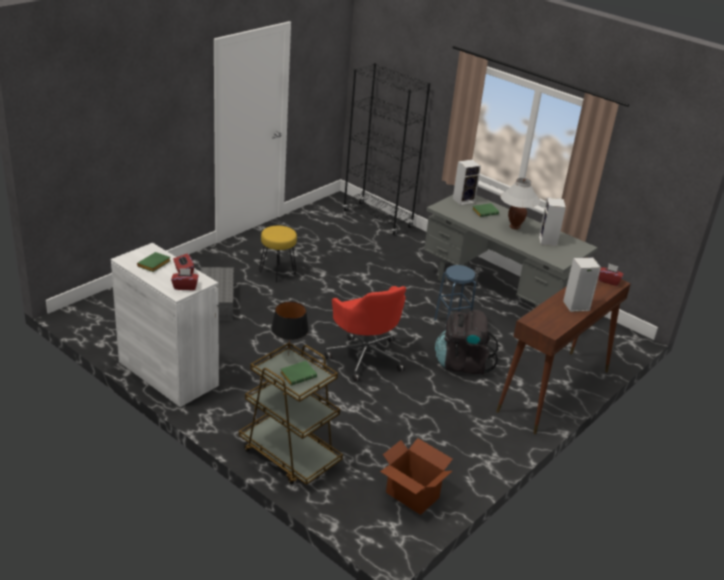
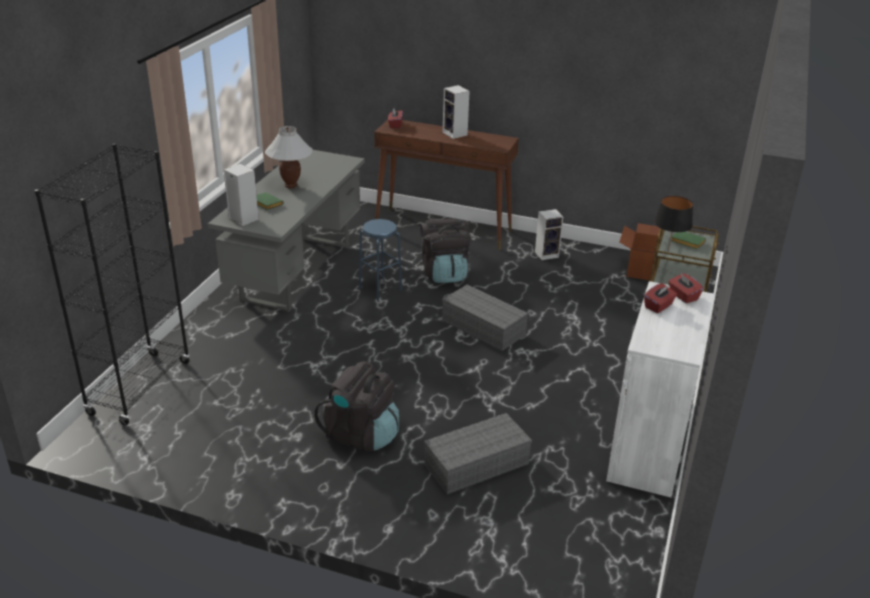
camera: 110 degrees left, 0 degrees up
green book [137,252,170,272] -> none
yellow stool [259,226,297,283] -> black backpack [314,361,399,452]
red office chair [324,286,406,382] -> grey storage box [442,284,528,351]
speaker [539,197,566,246] -> speaker moved to [535,209,563,260]

